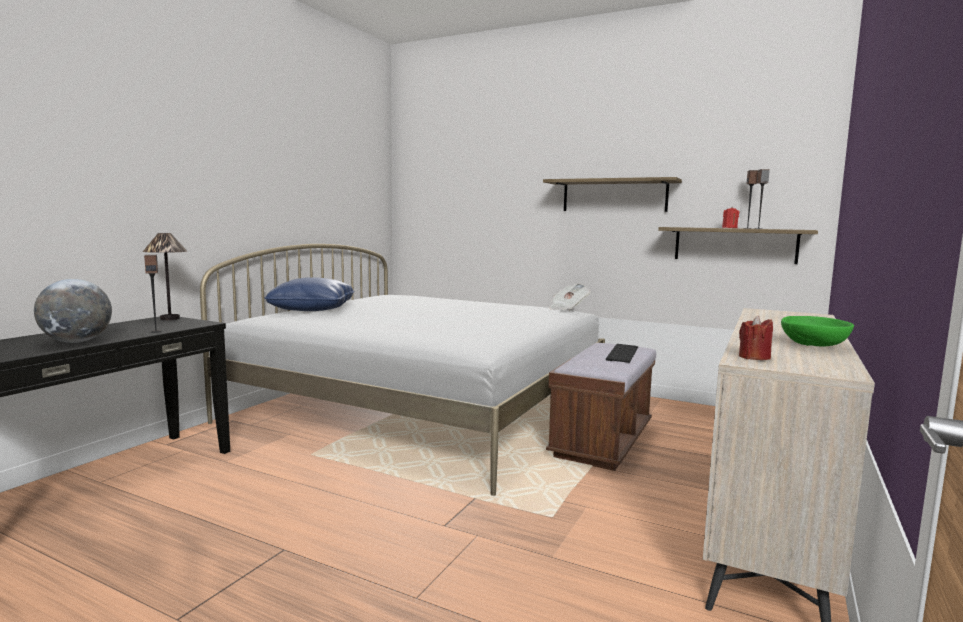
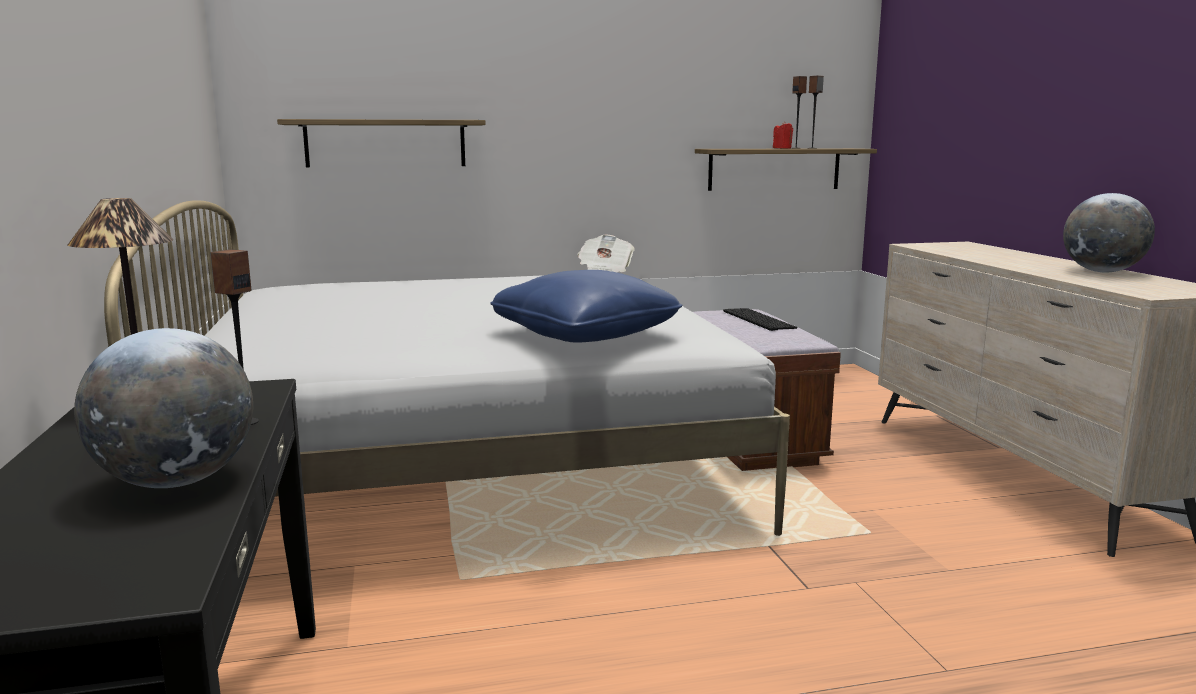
camera: 40 degrees left, 5 degrees up
blue pillow [264,277,354,311] -> blue pillow moved to [490,270,682,342]
shelf [543,177,682,212] -> shelf moved to [277,119,486,167]
red candle [739,316,773,360] -> none
green bowl [781,316,854,346] -> globe [1063,193,1155,272]

